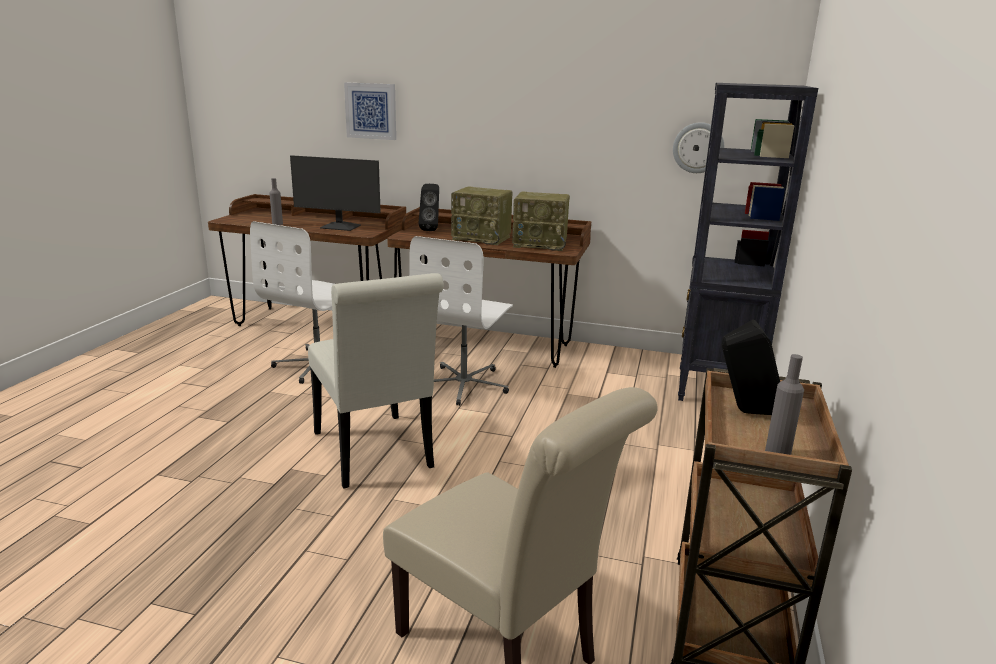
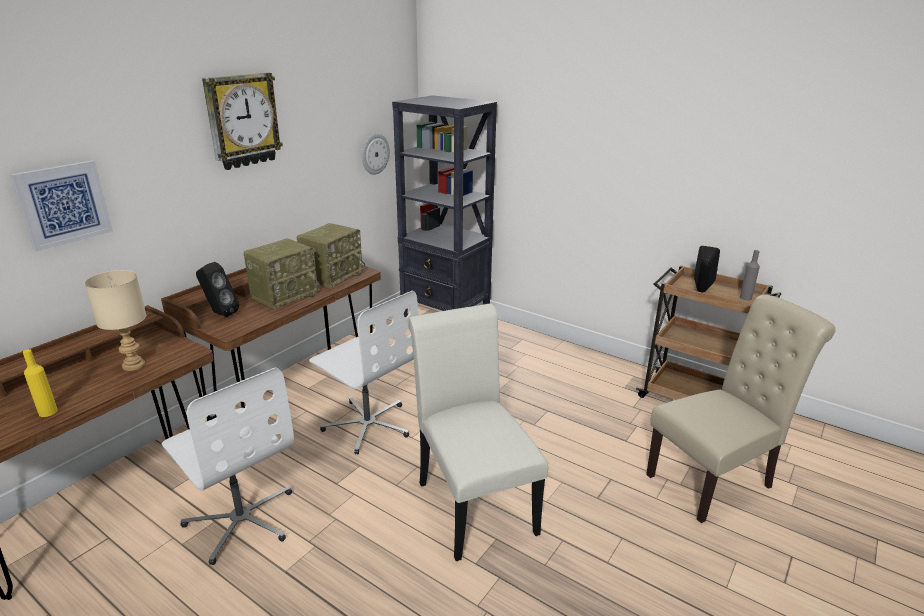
camera: 70 degrees left, 5 degrees up
grey bottle [269,178,283,225] -> yellow bottle [23,349,58,417]
monitor [290,155,381,231] -> beige table lamp [85,270,146,371]
white chair [308,273,444,489] -> white chair turned 105 degrees counterclockwise [408,304,548,561]
none -> wall clock [202,73,283,170]

